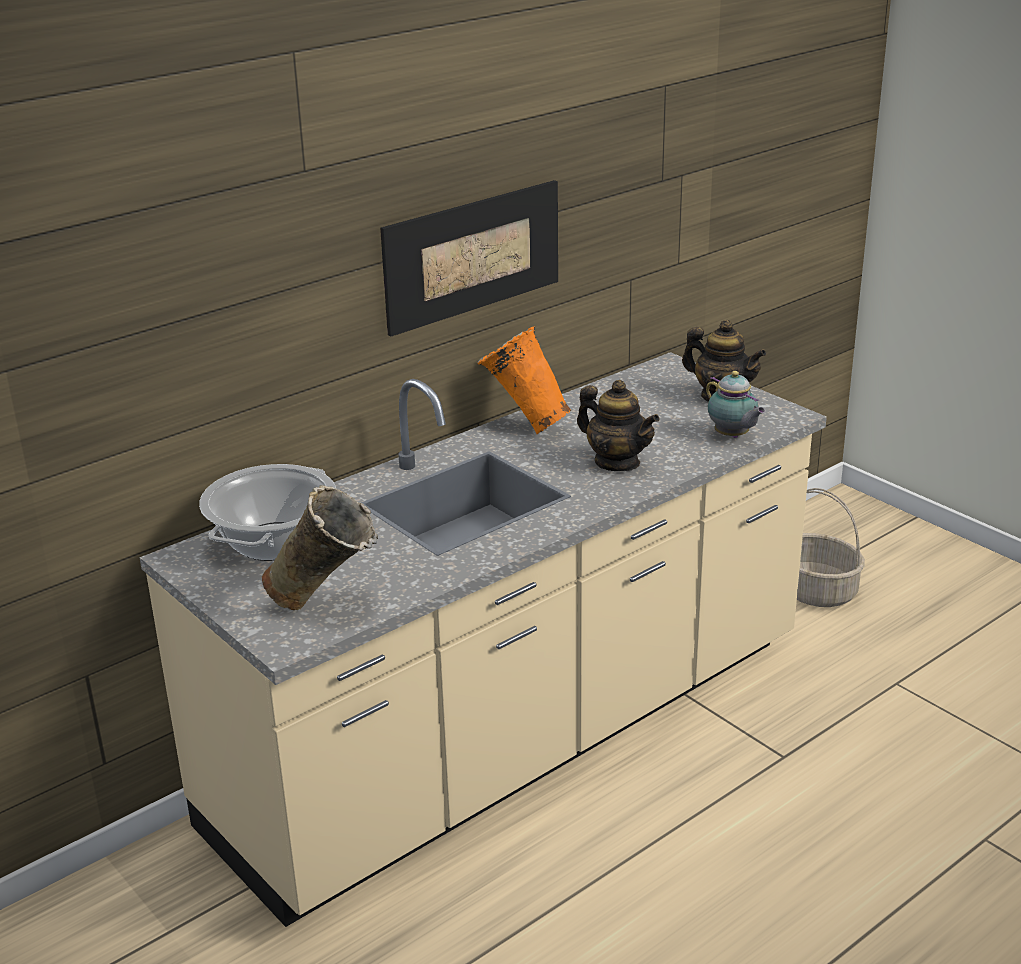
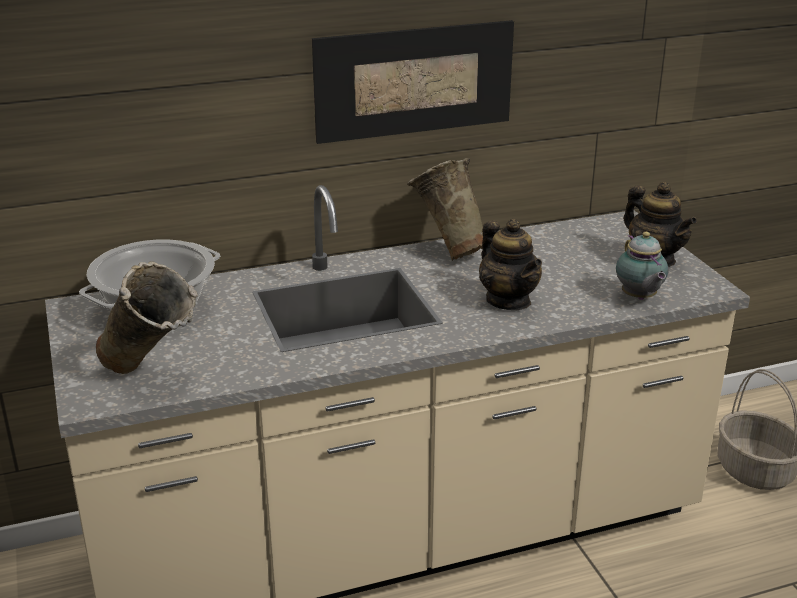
camera: 20 degrees right, 0 degrees up
orange vase [477,327,571,434] -> beige vase [407,158,483,260]

